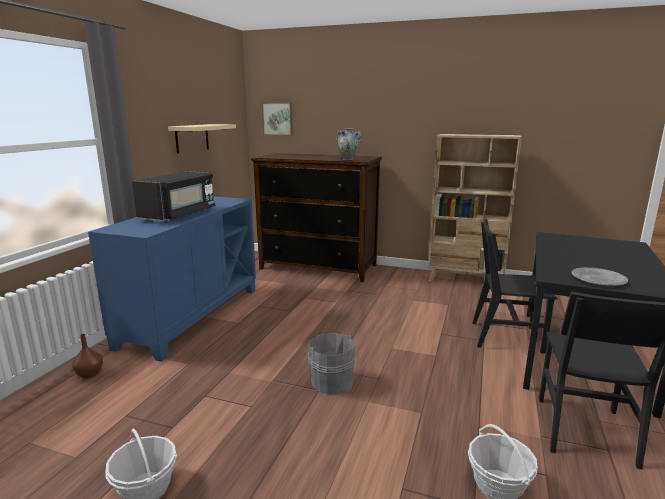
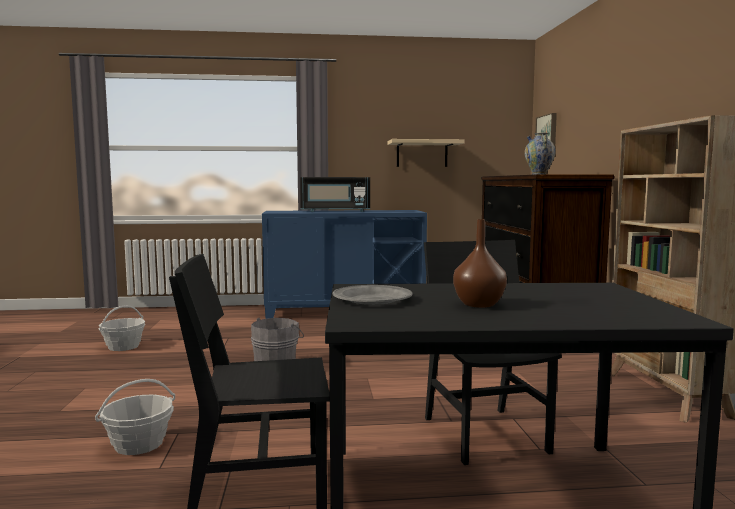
camera: 65 degrees right, 10 degrees down
brown vase [72,334,103,378] -> brown vase moved to [453,219,507,308]

